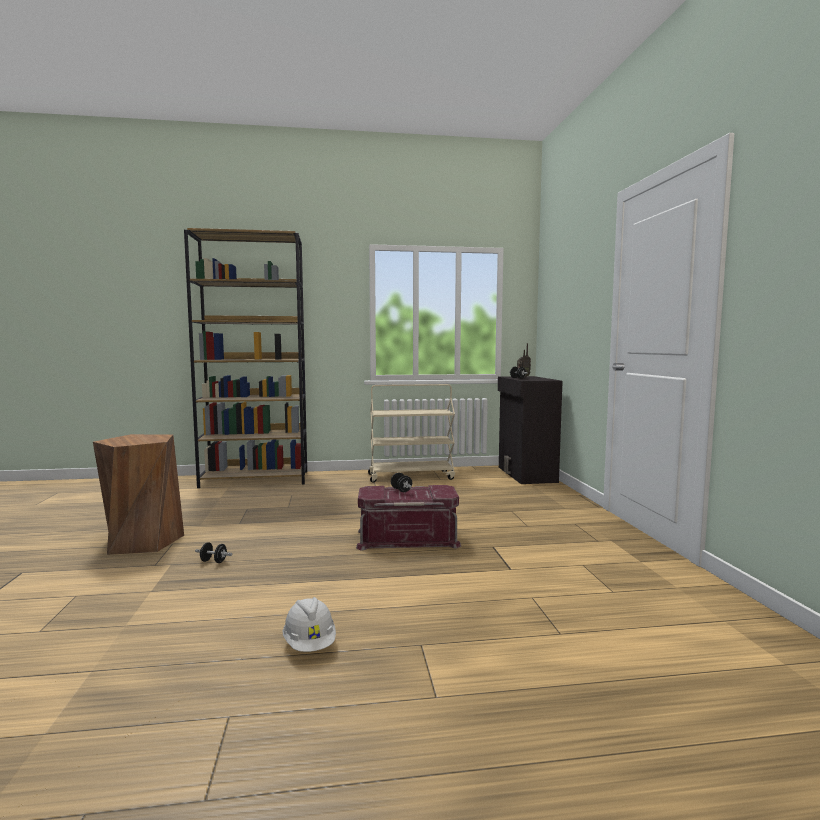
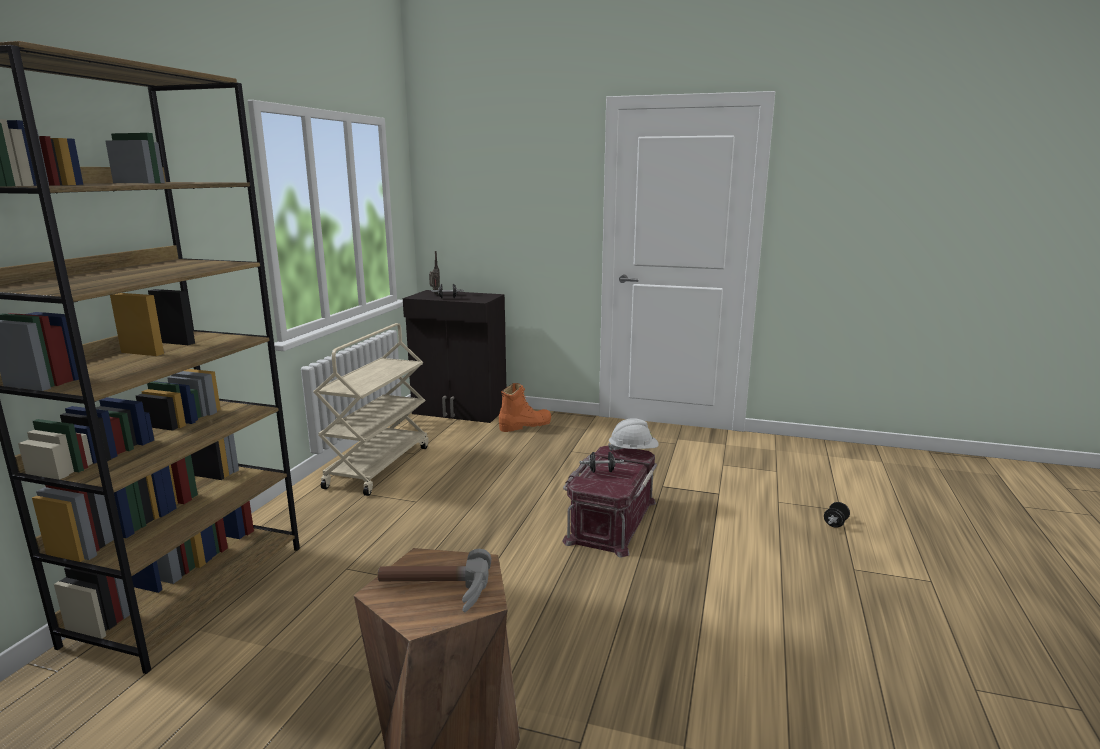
camera: 65 degrees left, 10 degrees up
black dumbbell [195,542,233,563] -> black dumbbell moved to [824,502,850,528]
white hard hat [283,597,336,652] -> white hard hat moved to [608,418,659,451]
none -> hammer [378,549,491,613]
none -> orange boot [499,383,551,432]

